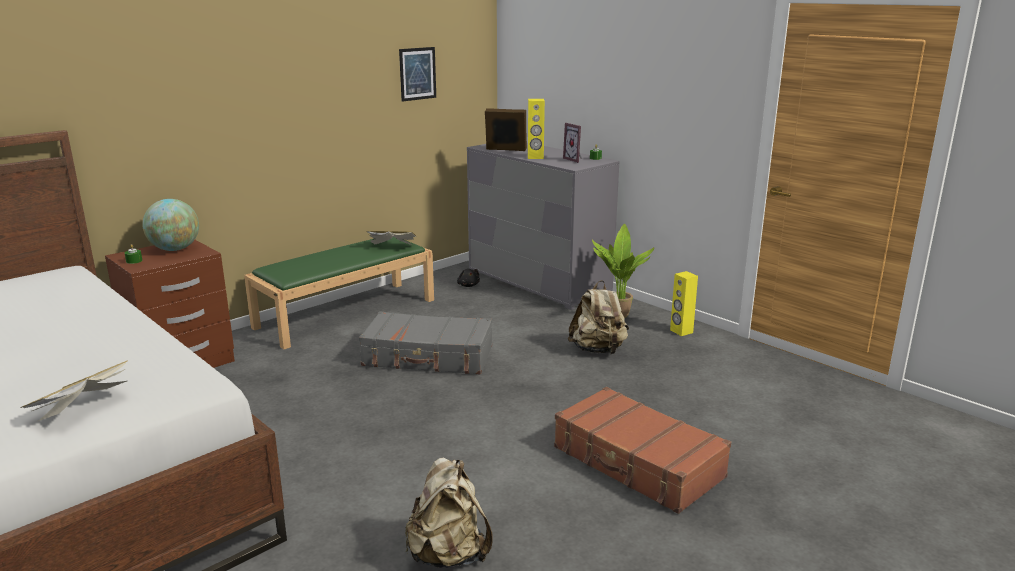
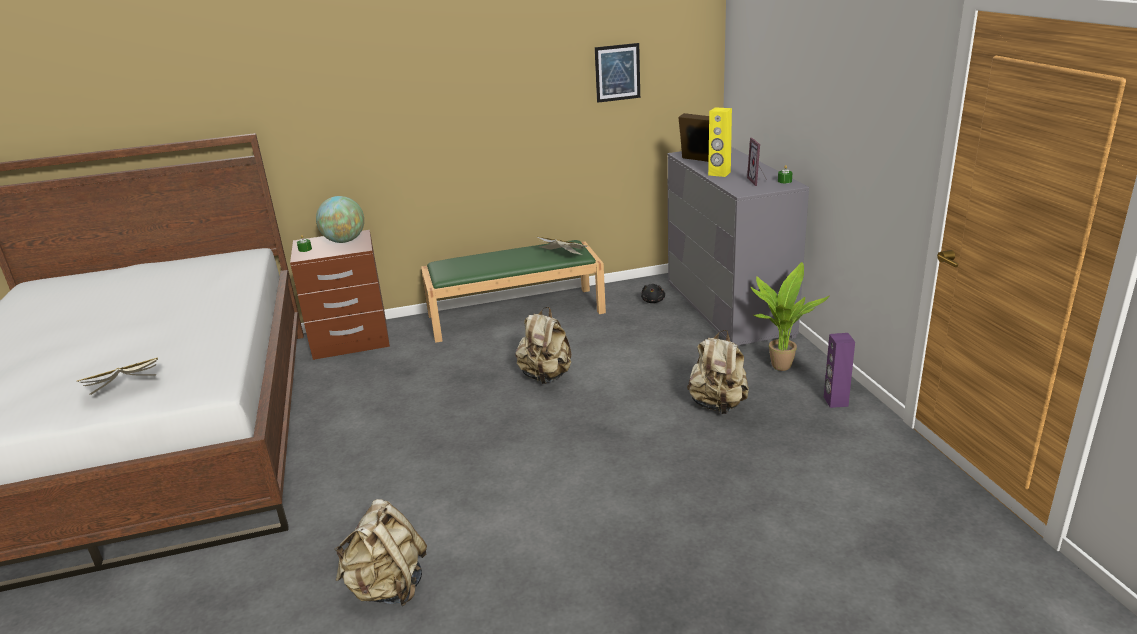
camera: 30 degrees right, 5 degrees up
grey suitcase [359,311,492,374] -> beige backpack [515,307,571,384]
brown suitcase [554,387,731,514] -> none
yellow speaker [670,271,698,336] -> purple speaker [824,333,855,408]

